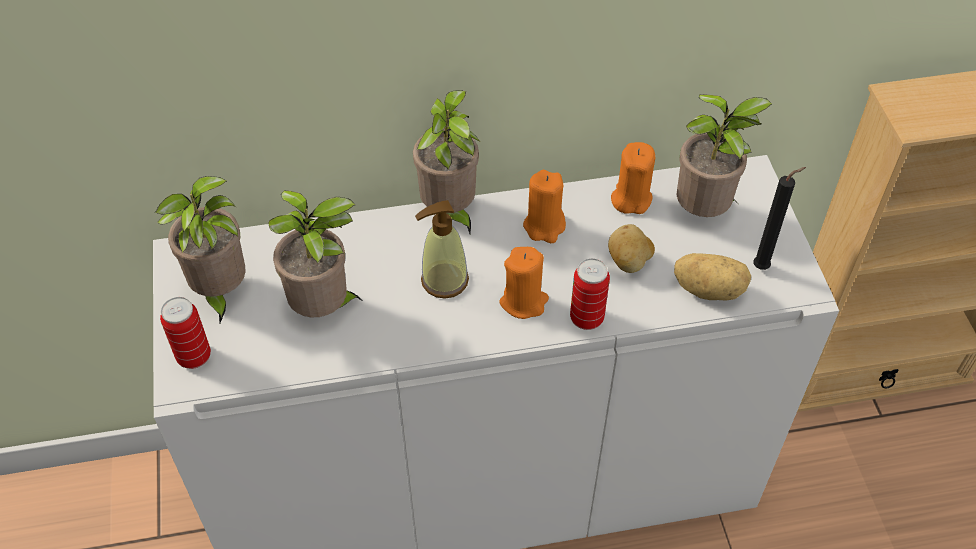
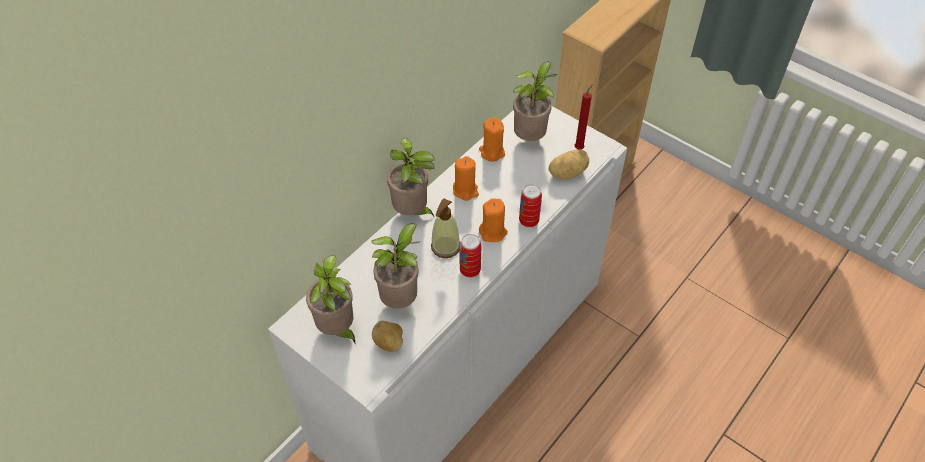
camera: 40 degrees left, 0 degrees up
can [160,297,211,369] -> can moved to [460,234,481,277]
potato [608,224,655,273] -> potato moved to [372,321,403,352]
black candle [753,167,806,270] -> red candle [574,84,593,149]

